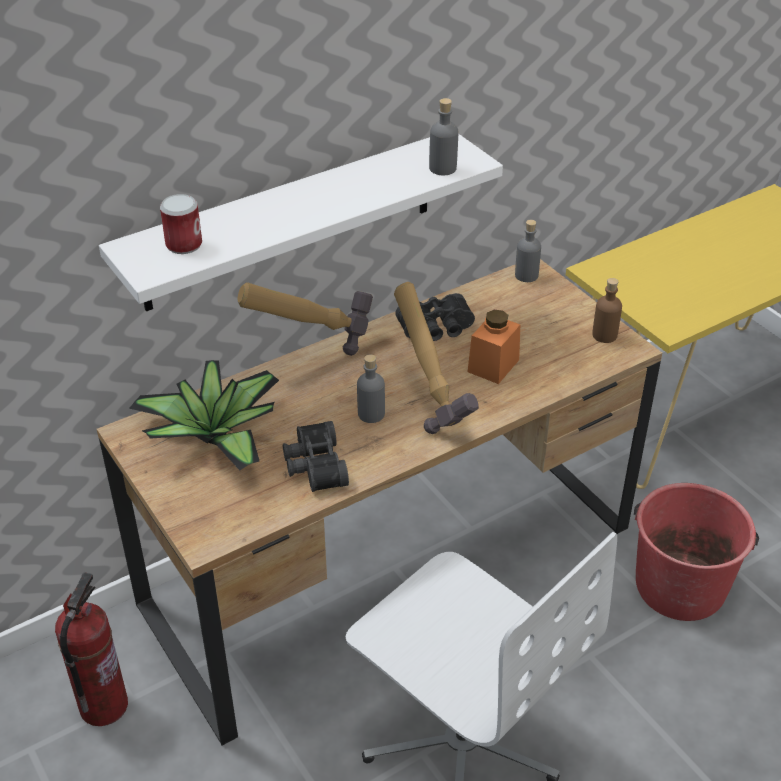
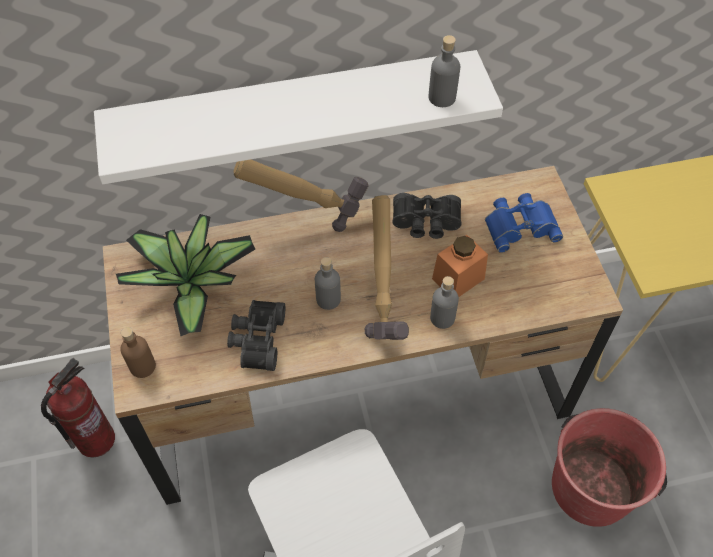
camera: 20 degrees right, 15 degrees up
can [160,194,202,254] -> none
grey bottle [515,220,541,282] -> grey bottle moved to [430,276,459,329]
brown bottle [592,278,622,343] -> brown bottle moved to [121,327,156,378]
none -> blue binoculars [485,193,563,253]

